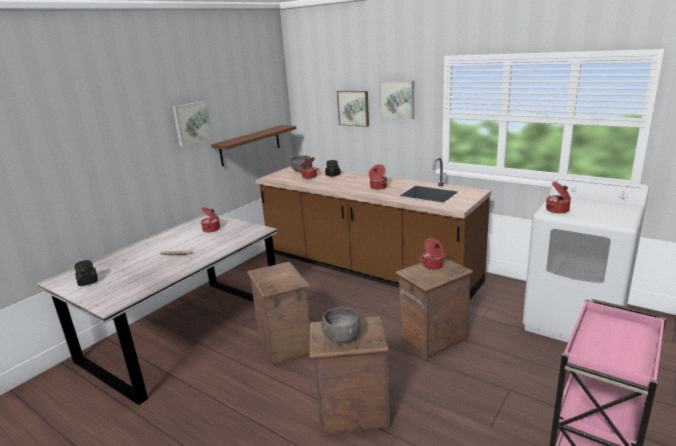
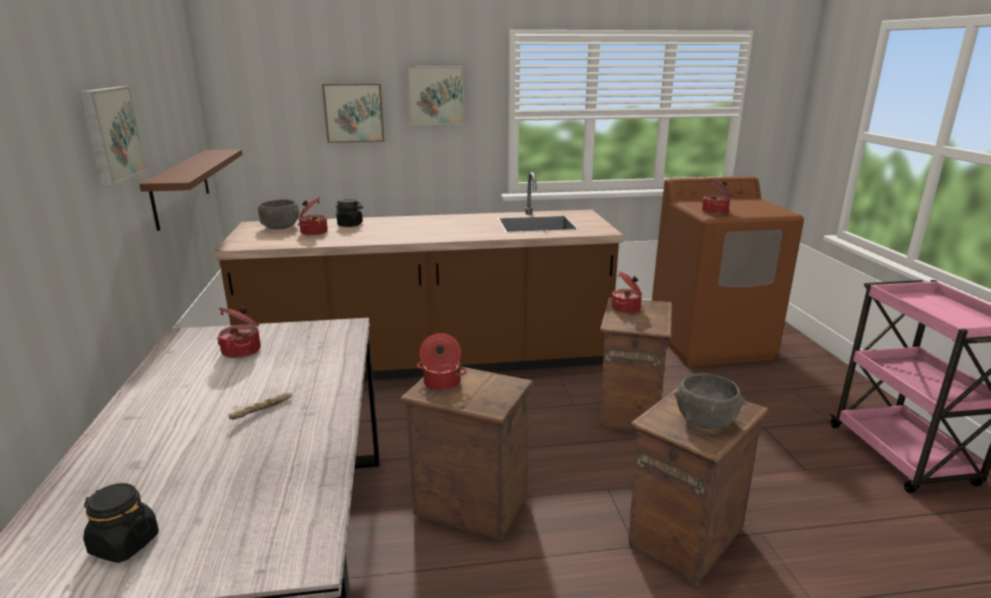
camera: 45 degrees left, 0 degrees up
cooking pot [368,164,387,190] -> cooking pot moved to [417,333,467,391]
white washing machine [522,175,649,342] -> brown washing machine [652,176,804,366]

